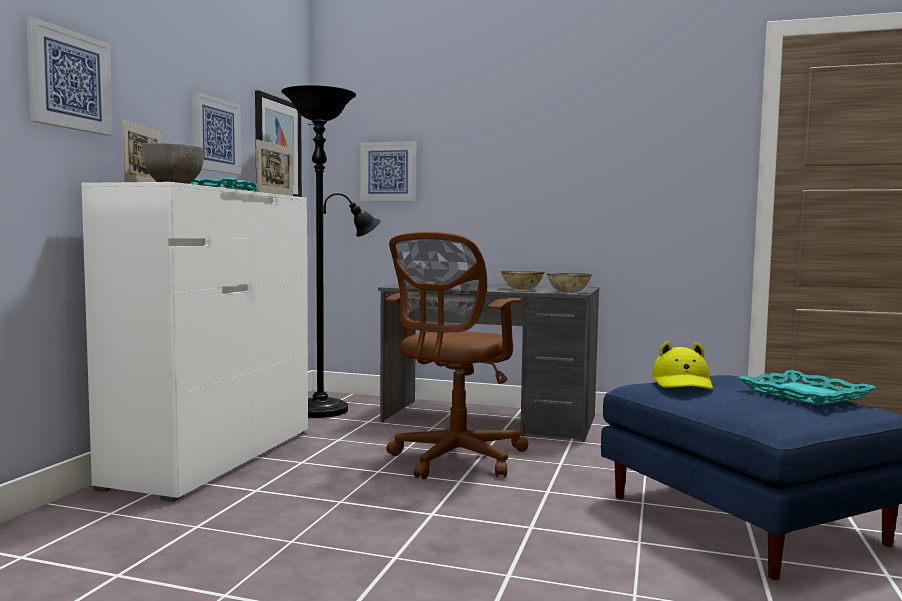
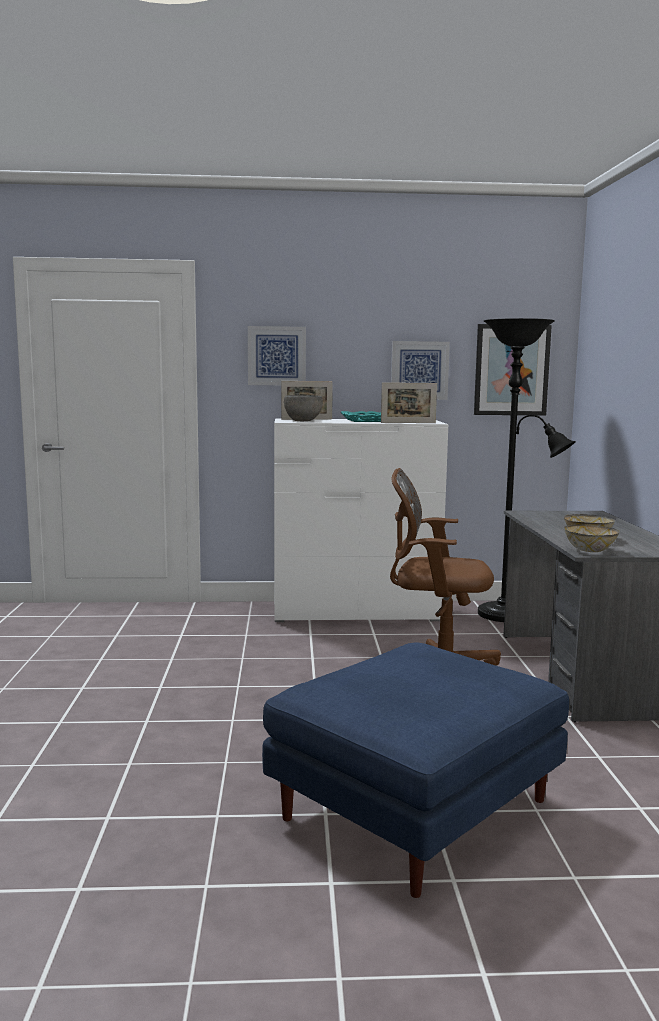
camera: 70 degrees right, 5 degrees up
picture [360,141,417,201] -> none
yellow hat [652,341,713,390] -> none
turquoise tray [739,370,876,406] -> none

